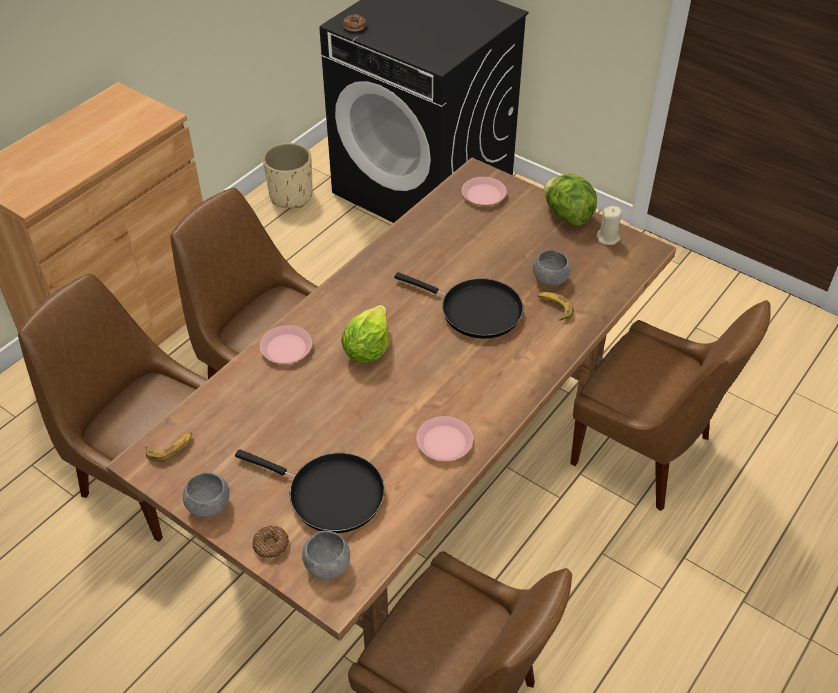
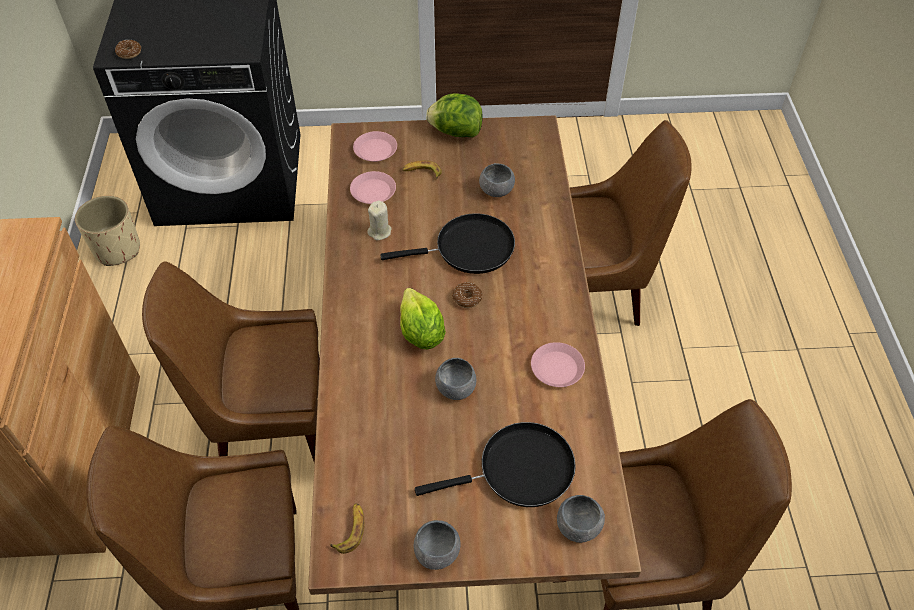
camera: 40 degrees left, 5 degrees up
donut [252,526,289,559] -> donut moved to [452,282,482,308]
pink plate [260,325,312,364] -> pink plate moved to [350,171,396,204]
banana [537,292,574,320] -> banana moved to [402,160,442,180]
beige candle [597,206,622,245] -> beige candle moved to [367,201,391,240]
none -> grey bowl [435,358,476,400]

